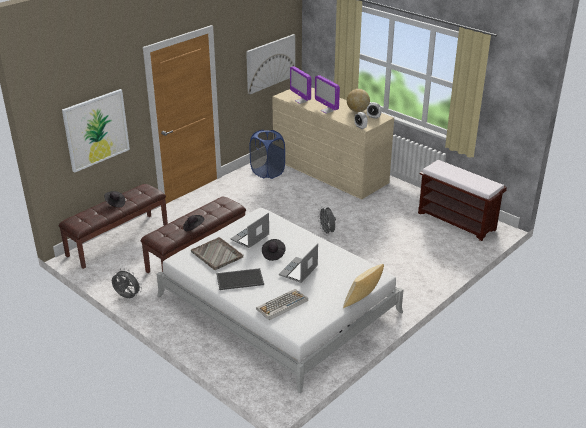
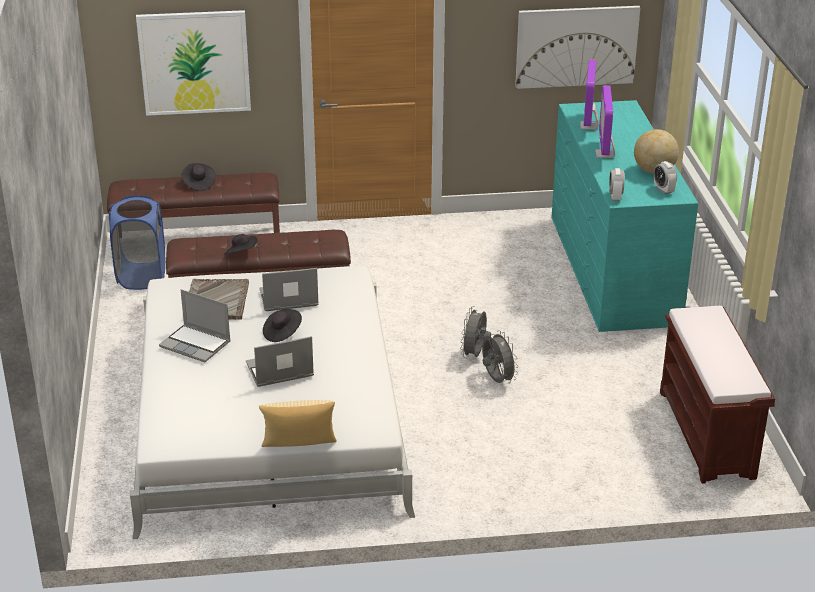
camera: 40 degrees right, 0 degrees up
grey fan [112,268,142,298] -> grey fan moved to [482,330,519,383]
tray [216,268,264,290] -> laptop [159,289,231,362]
blue laundry basket [249,130,285,179] -> blue laundry basket moved to [109,195,166,290]
keyboard [256,289,308,320] -> none
beige dresser [272,87,394,199] -> turquoise dresser [552,100,698,332]

